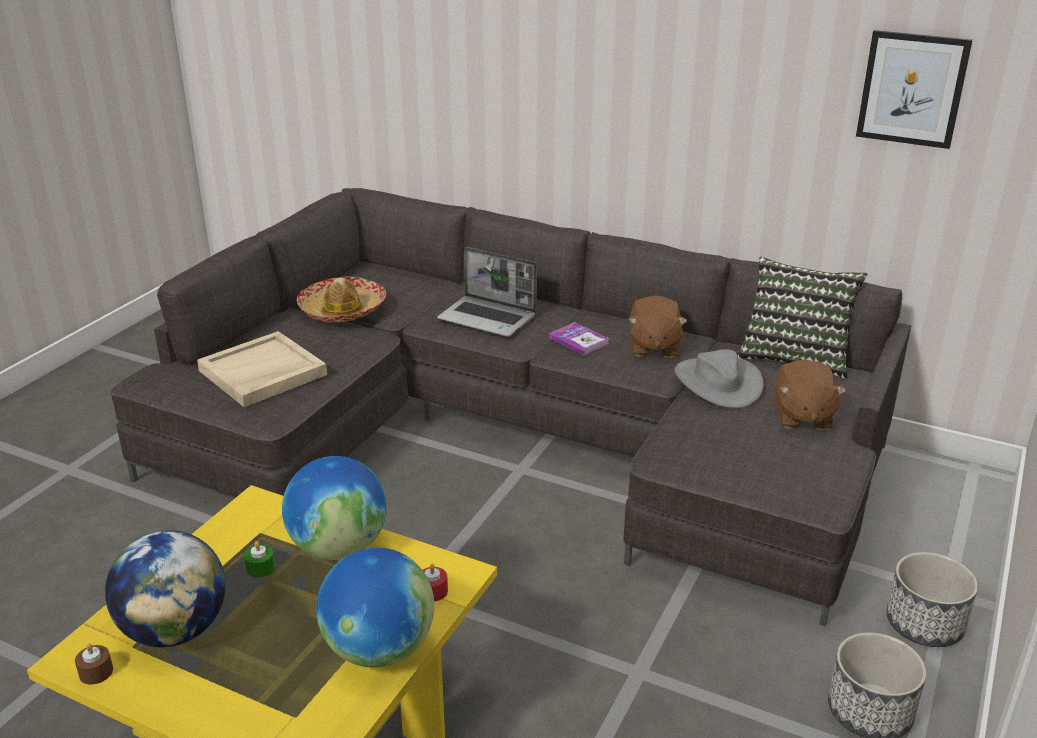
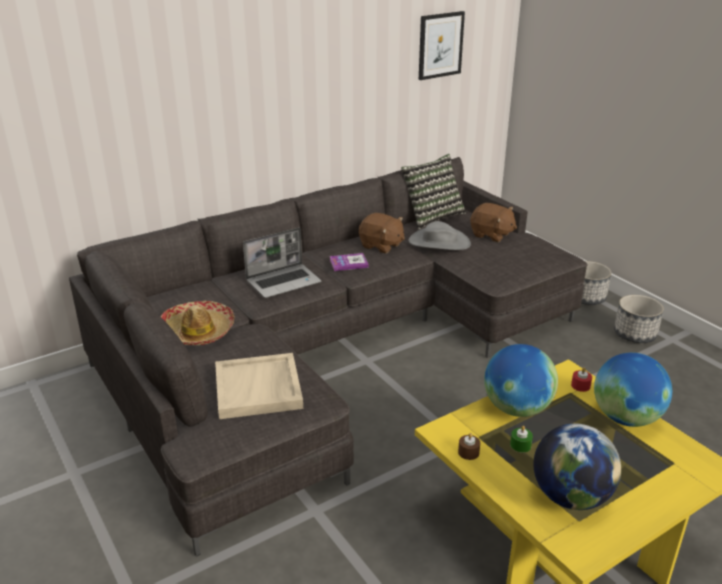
camera: 60 degrees left, 0 degrees up
brown candle [75,643,113,685] -> brown candle moved to [458,433,480,460]

